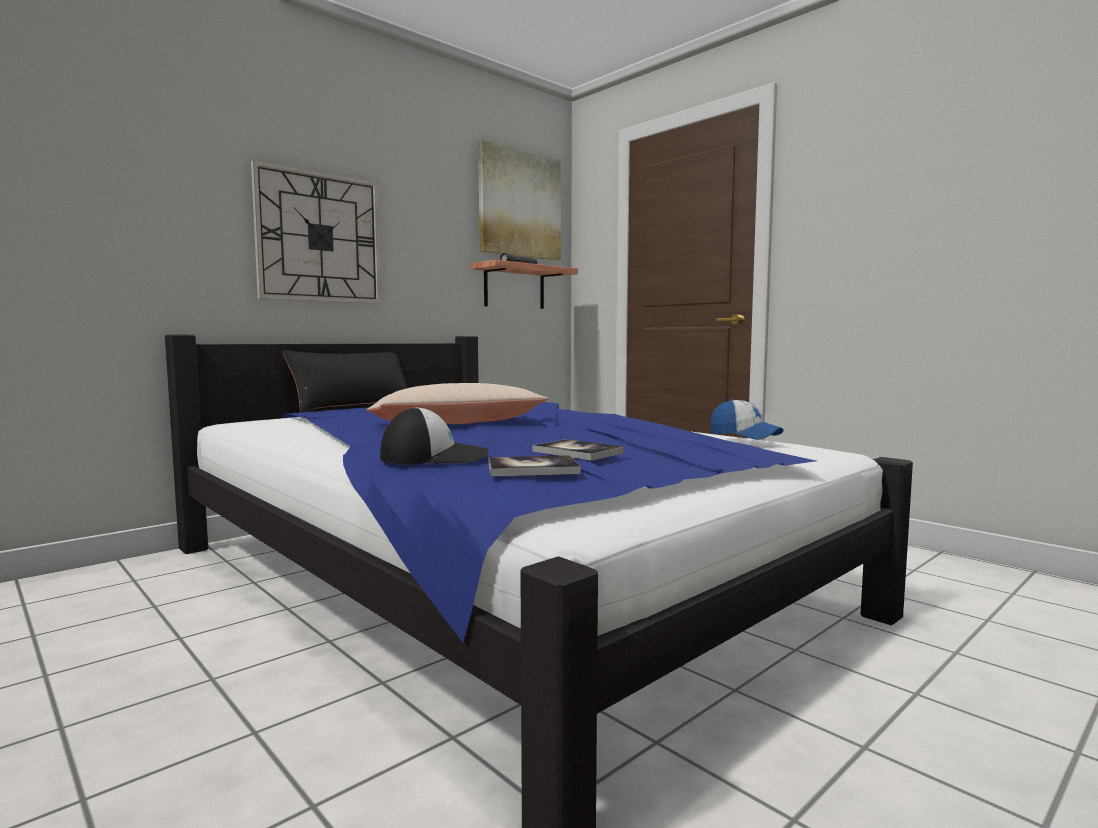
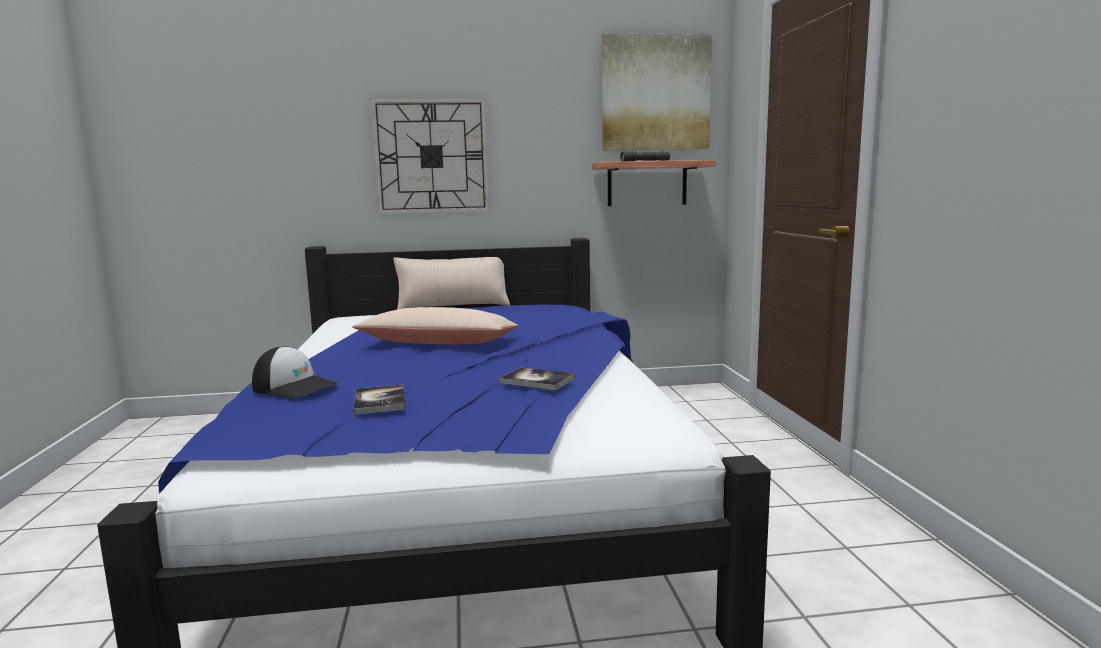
camera: 35 degrees right, 5 degrees up
black pillow [282,350,407,413] -> beige pillow [393,257,510,310]
book [488,455,581,477] -> book moved to [499,367,575,391]
cap [710,399,783,440] -> none

